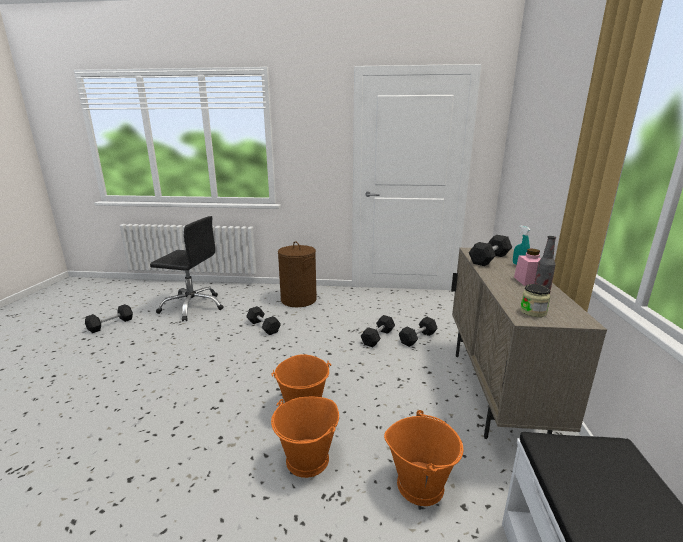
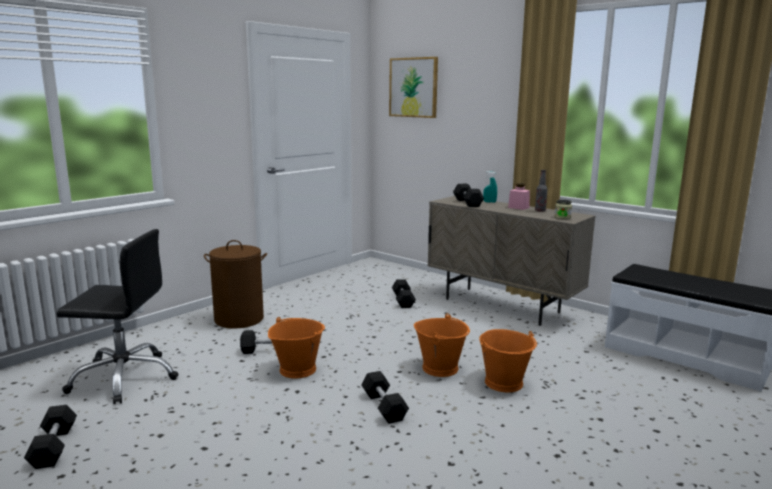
camera: 55 degrees left, 5 degrees down
black office chair [150,216,224,321] -> black office chair turned 45 degrees clockwise [56,229,178,404]
black dumbbell [361,315,395,347] -> black dumbbell moved to [361,371,409,424]
orange bucket [384,410,463,506] -> orange bucket moved to [268,317,325,378]
none -> picture [389,57,438,118]

